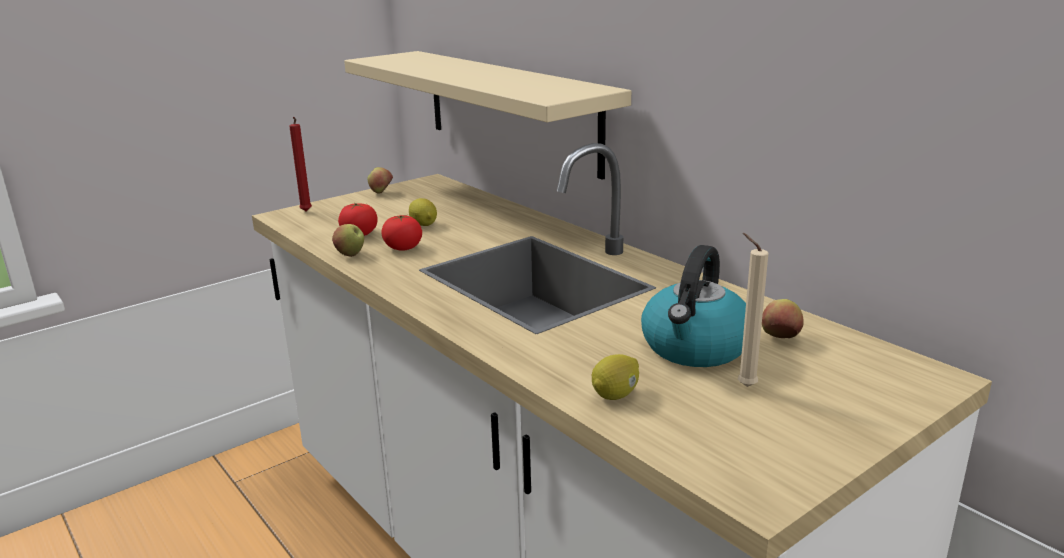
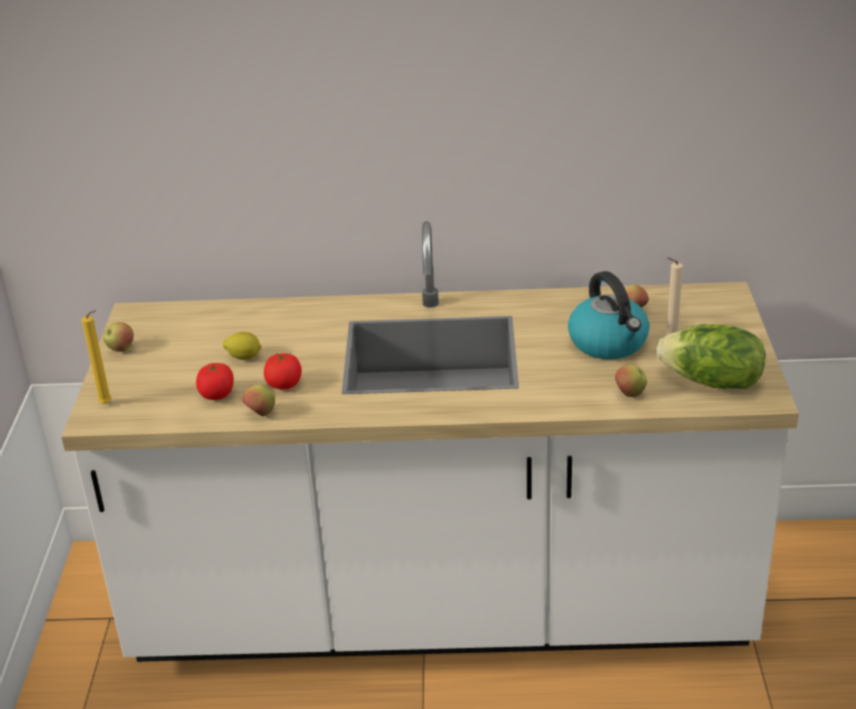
camera: 50 degrees left, 10 degrees up
red candle [289,117,312,212] -> yellow candle [81,310,112,404]
beige shelf [344,51,631,180] -> none
lemon [592,354,639,400] -> apple [615,365,647,397]
none -> lettuce [656,324,765,389]

